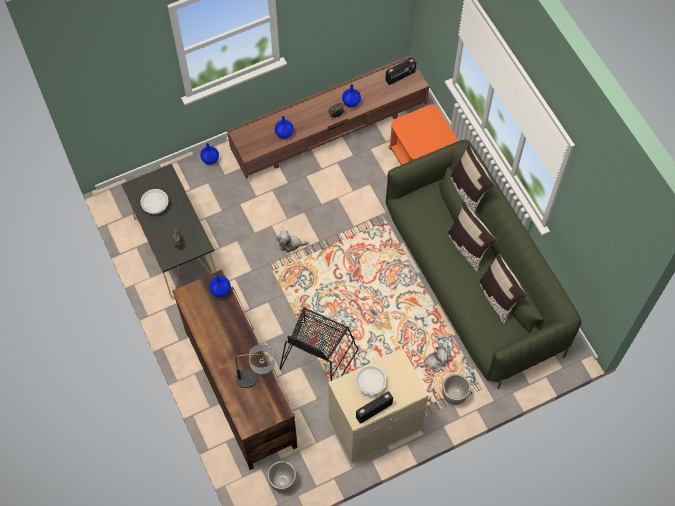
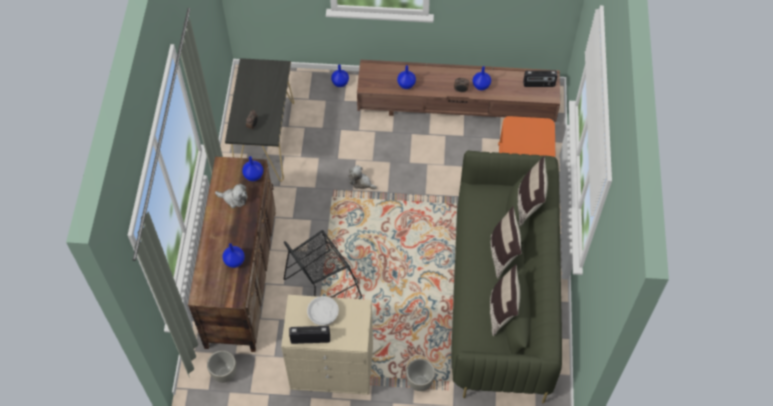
camera: 30 degrees right, 5 degrees down
white bowl [140,189,169,214] -> none
table lamp [235,344,275,388] -> blue vase [222,243,245,268]
plush toy [417,347,450,371] -> plush toy moved to [215,183,248,208]

